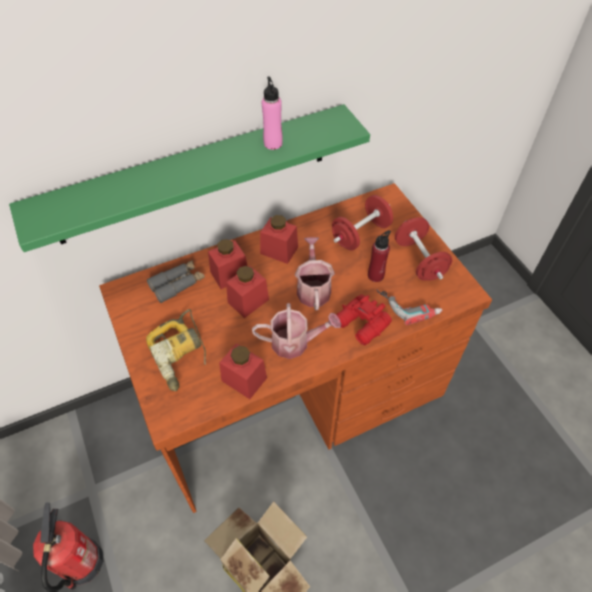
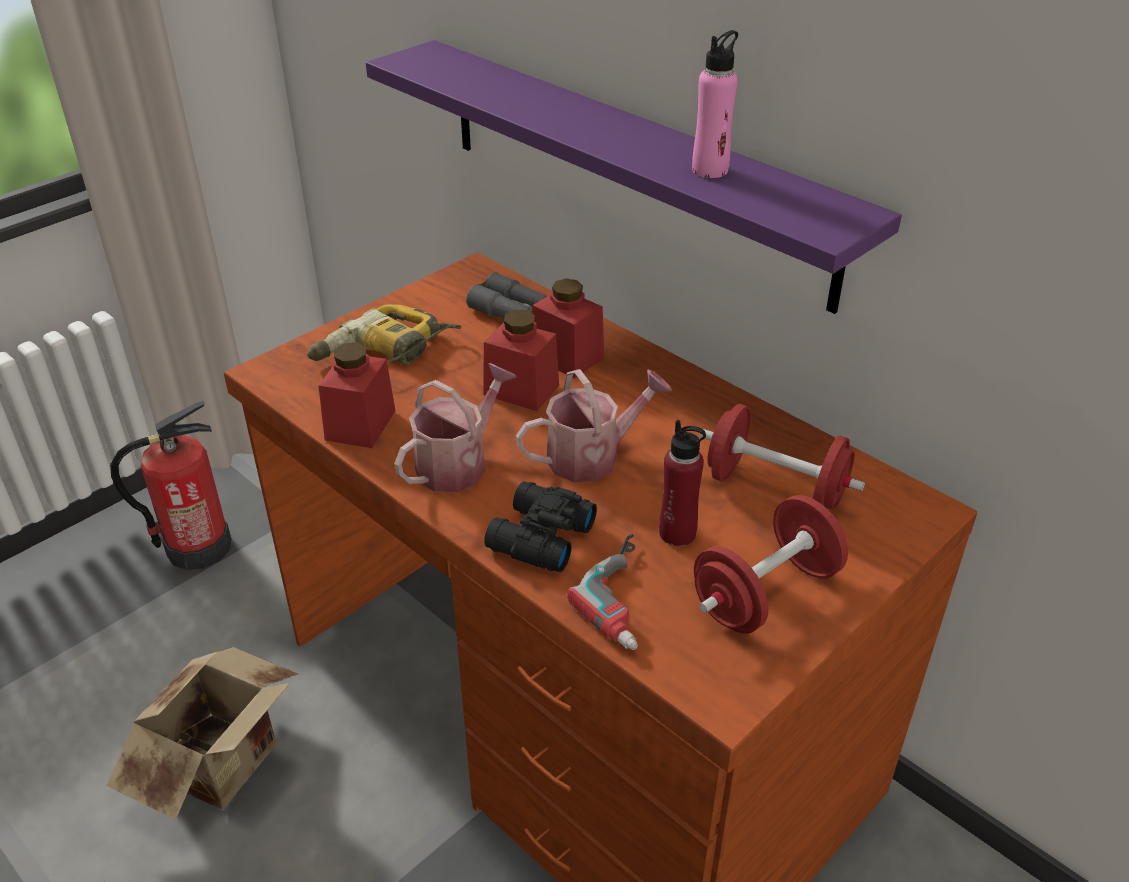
camera: 70 degrees right, 15 degrees down
green shelf [9,104,370,252] -> purple shelf [366,40,902,314]
watering can [252,303,341,359] -> watering can turned 120 degrees counterclockwise [394,363,517,492]
red jar [260,215,298,264] -> none
red binoculars [336,295,392,345] -> black binoculars [484,481,597,572]

